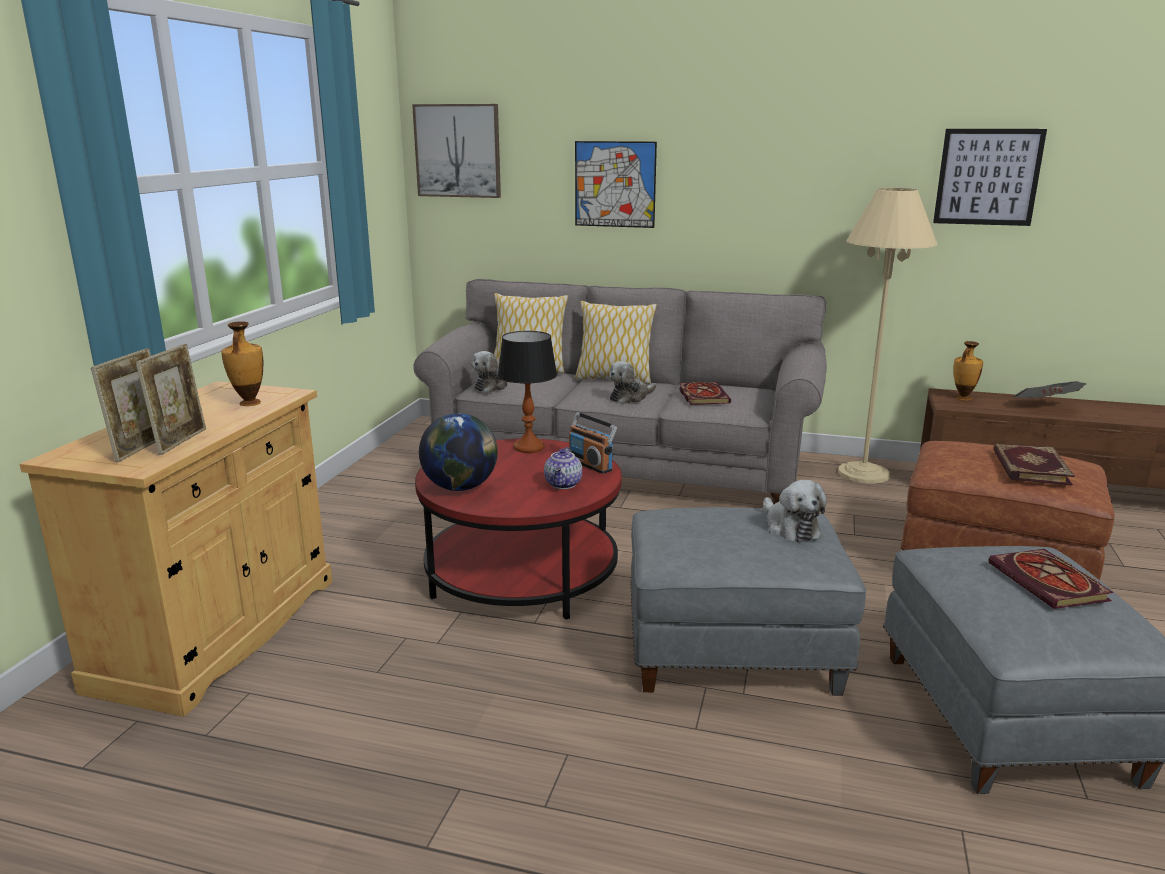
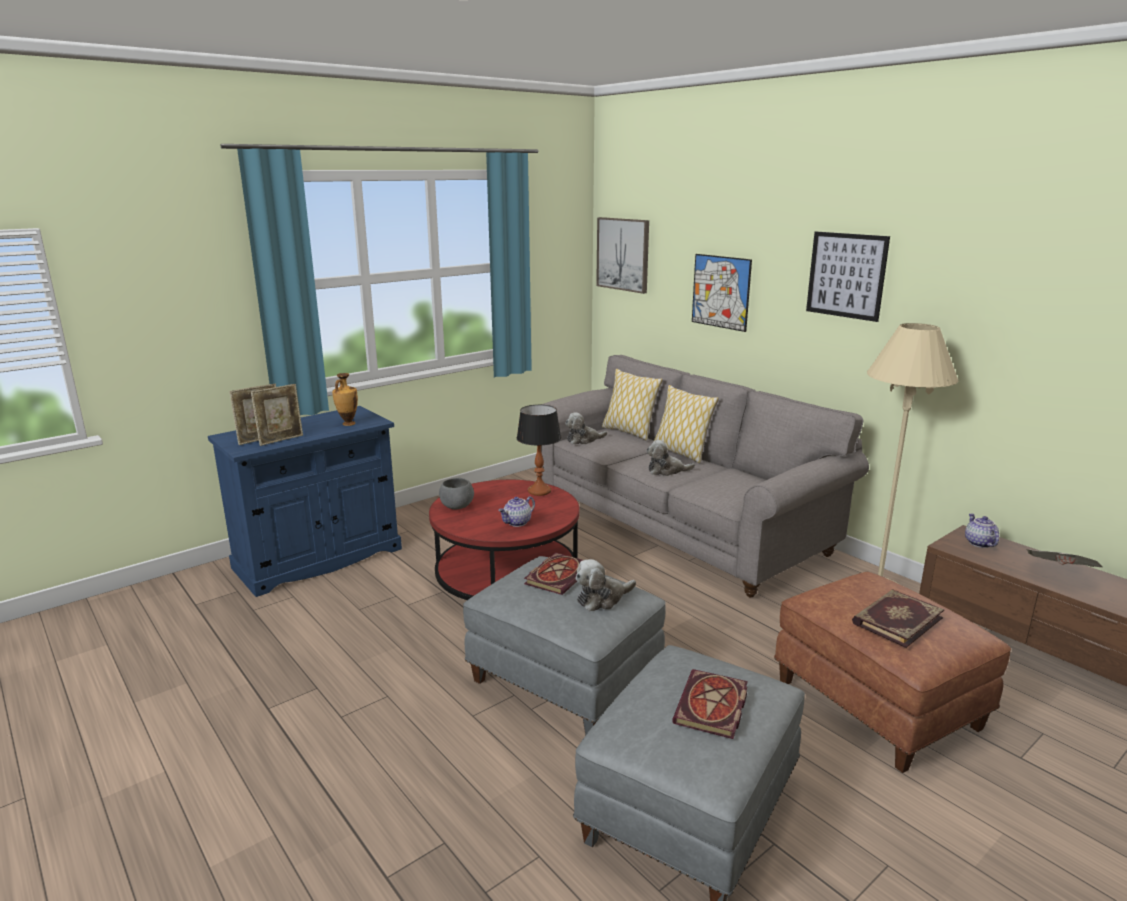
camera: 35 degrees right, 0 degrees up
beige cabinet [20,381,332,716] -> blue cabinet [208,406,402,597]
globe [419,413,498,491] -> grey bowl [439,478,474,509]
radio [569,412,617,474] -> none
book [679,382,731,405] -> book moved to [524,553,583,595]
plush toy [763,480,827,542] -> plush toy turned 45 degrees clockwise [575,559,636,611]
picture [933,129,1047,226] -> picture moved to [806,232,890,322]
vase [953,341,983,401] -> teapot [965,513,999,548]

